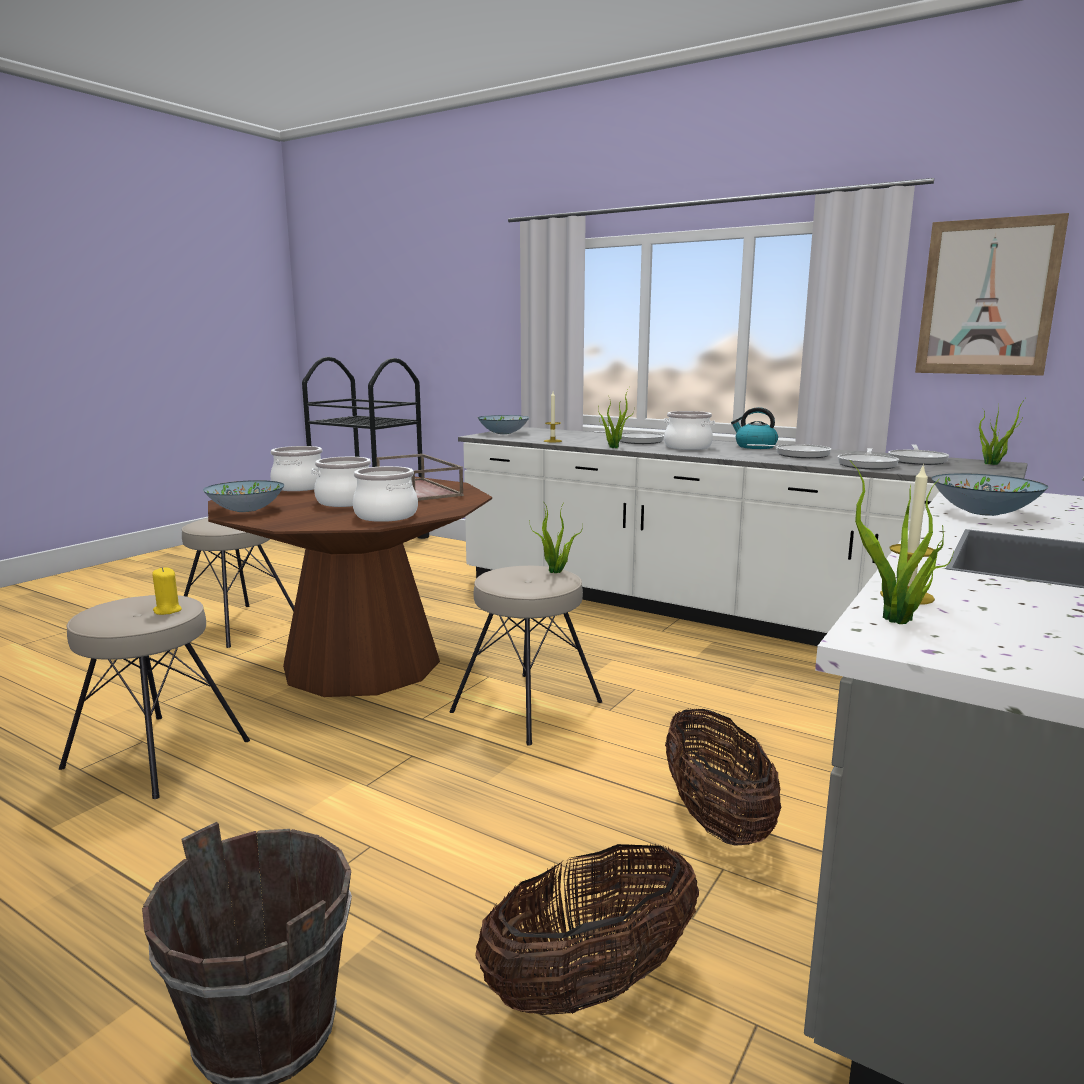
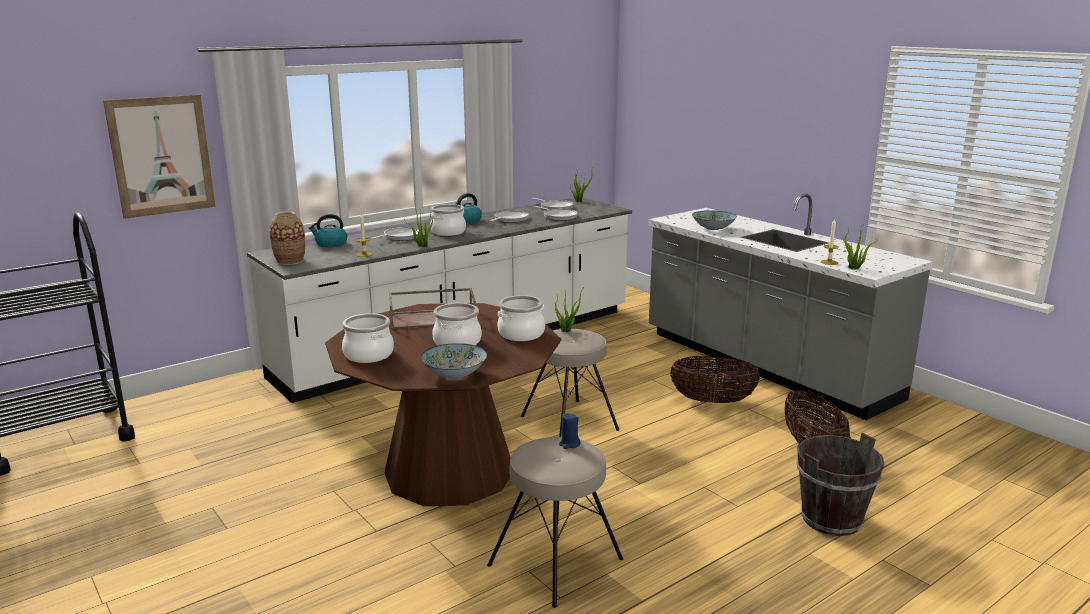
camera: 70 degrees left, 5 degrees up
yellow candle [152,567,182,615] -> blue candle [559,413,580,449]
beige stool [182,518,294,648] -> none
bowl [478,415,529,434] -> vase [270,211,305,265]
picture [915,213,1069,376] -> picture moved to [103,95,215,219]
none -> kettle [309,214,347,247]

